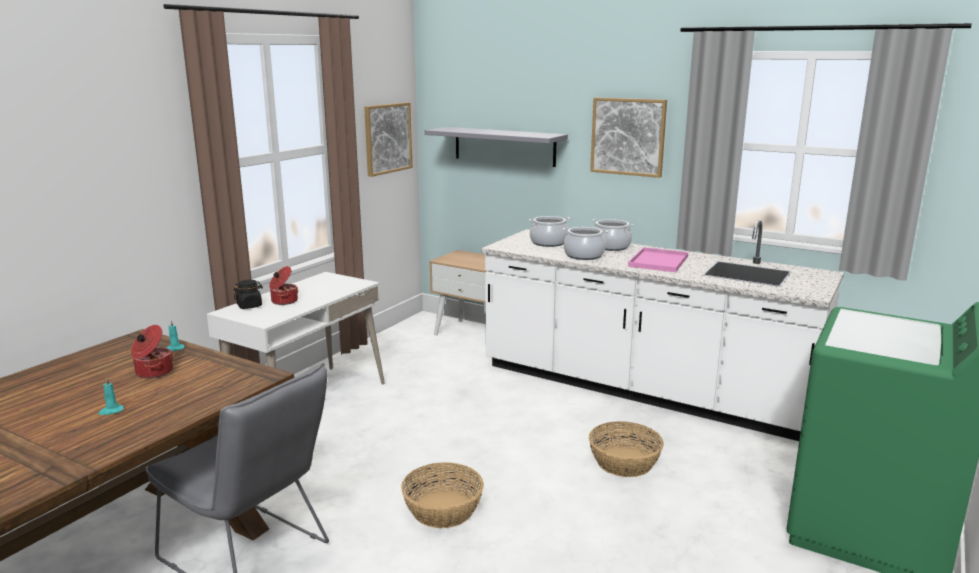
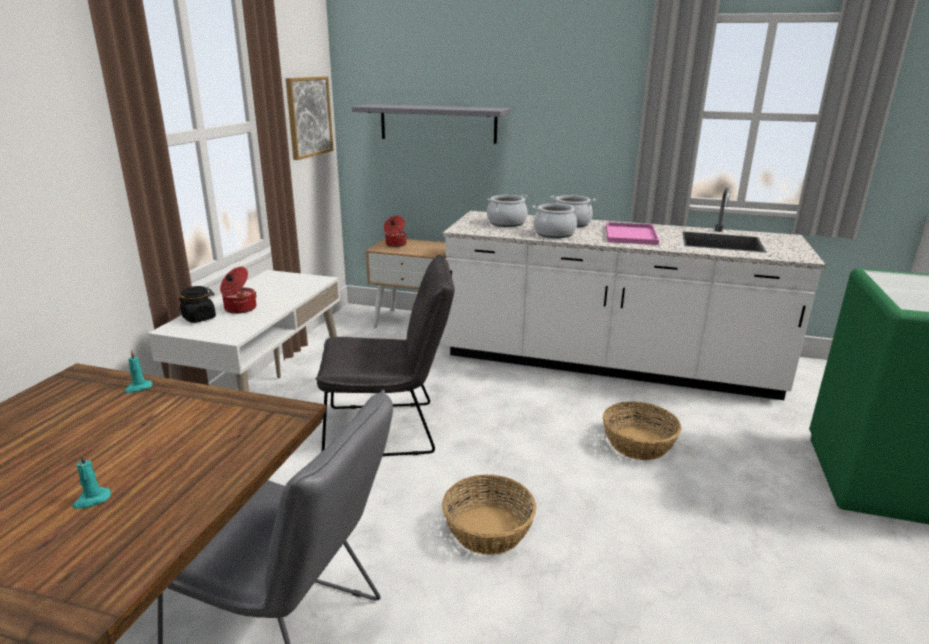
camera: 15 degrees left, 5 degrees up
cooking pot [131,325,173,378] -> cooking pot moved to [383,216,406,247]
picture [590,97,667,178] -> none
none -> grey chair [316,255,455,456]

